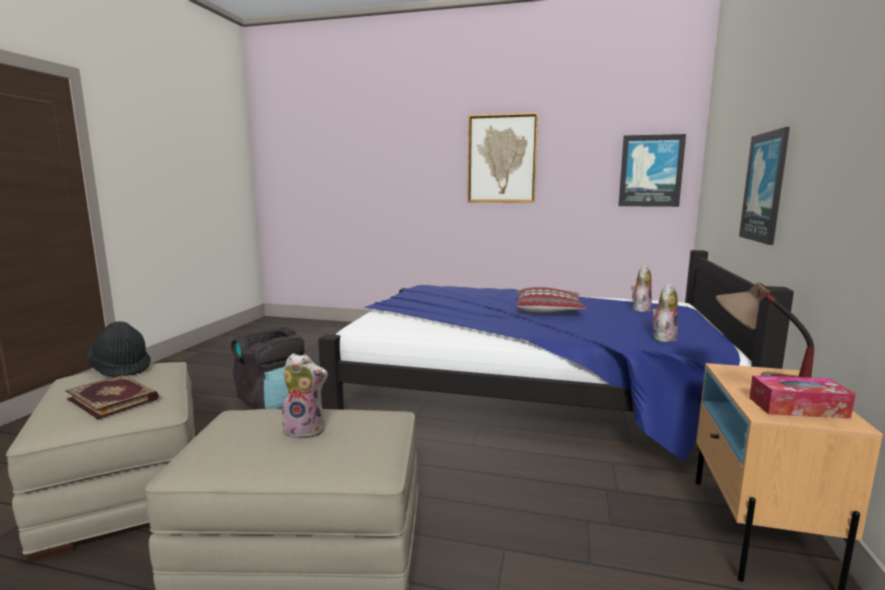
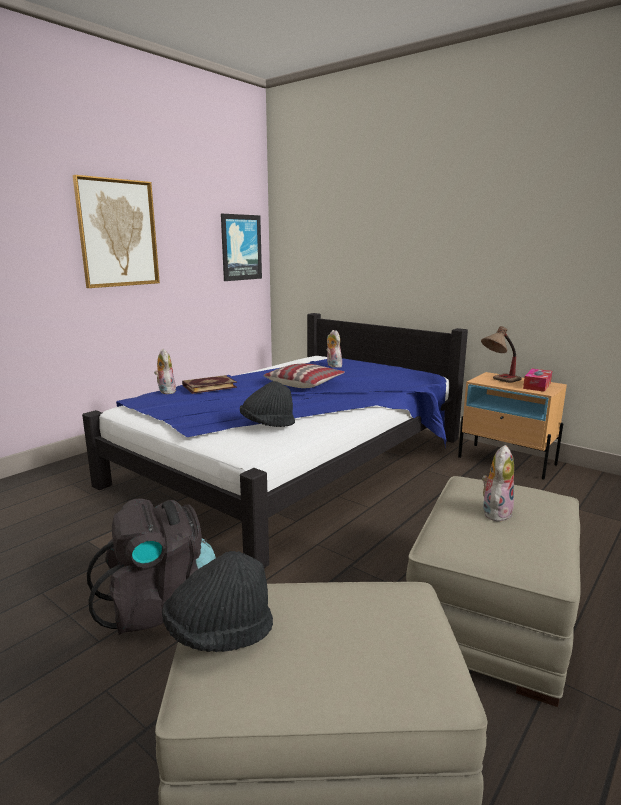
camera: 65 degrees left, 5 degrees up
book [66,375,159,419] -> book moved to [182,375,237,394]
plush toy [652,283,678,342] -> plush toy moved to [154,348,176,394]
picture [739,127,790,245] -> none
none -> black hat [240,381,295,427]

